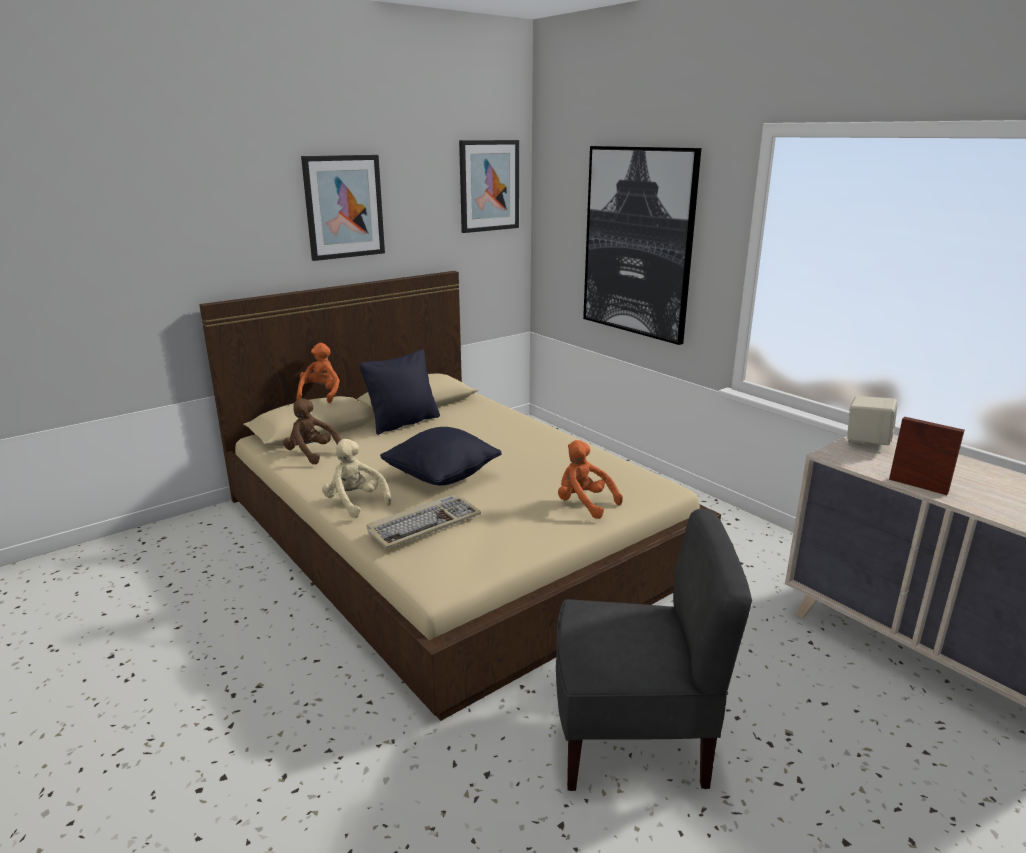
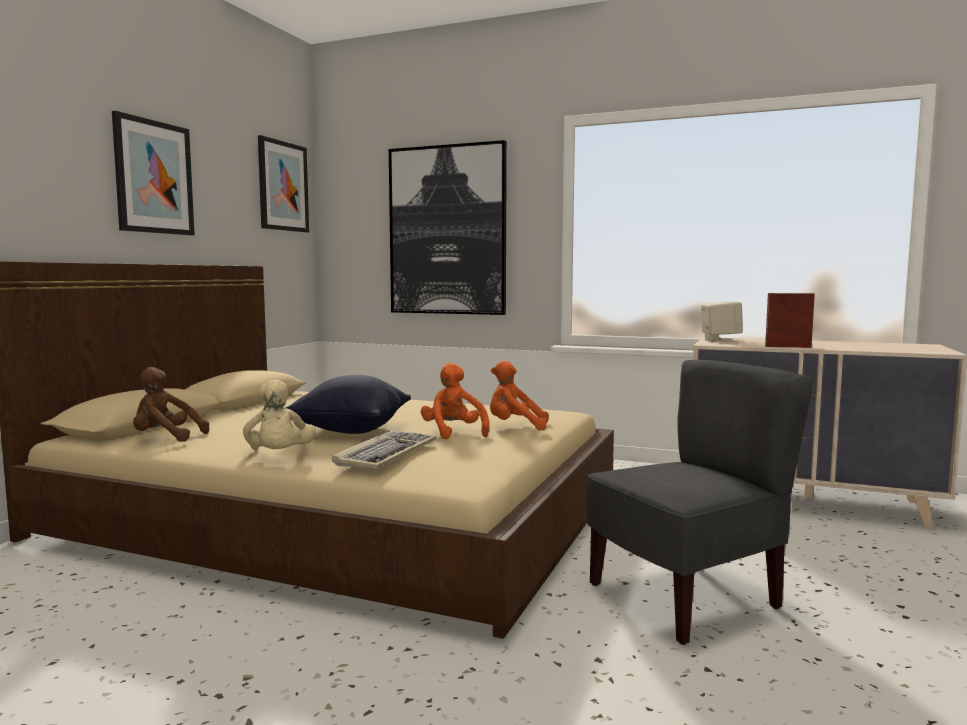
camera: 30 degrees left, 15 degrees down
orange plush toy [297,343,340,403] -> orange plush toy moved to [421,363,489,439]
beige plush toy [322,439,392,518] -> beige plush toy turned 120 degrees counterclockwise [243,380,316,450]
black pillow [360,349,440,435] -> none

